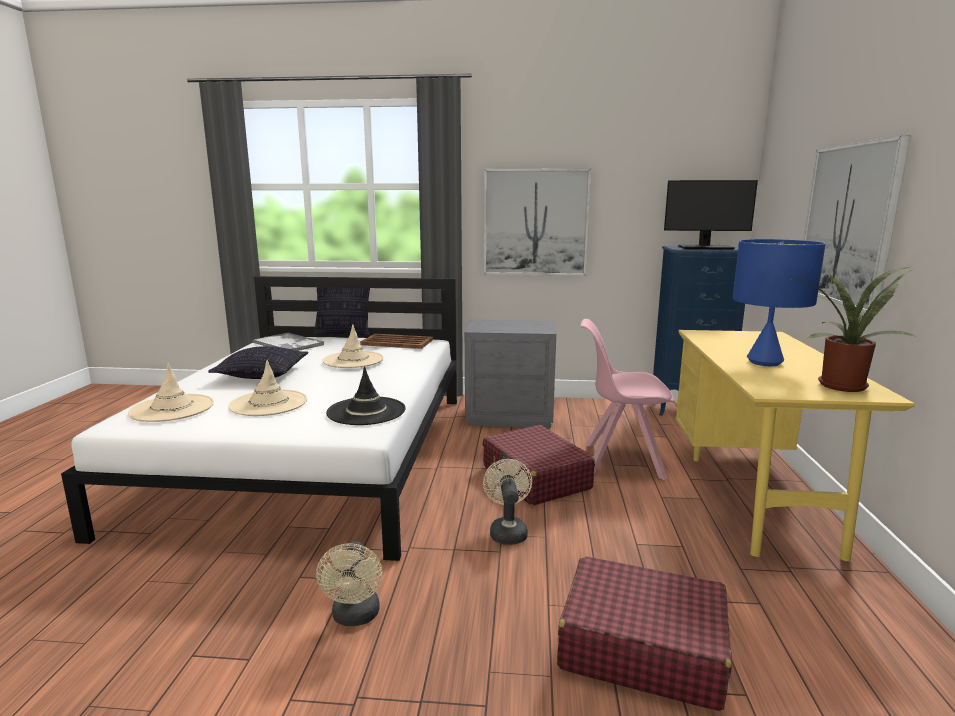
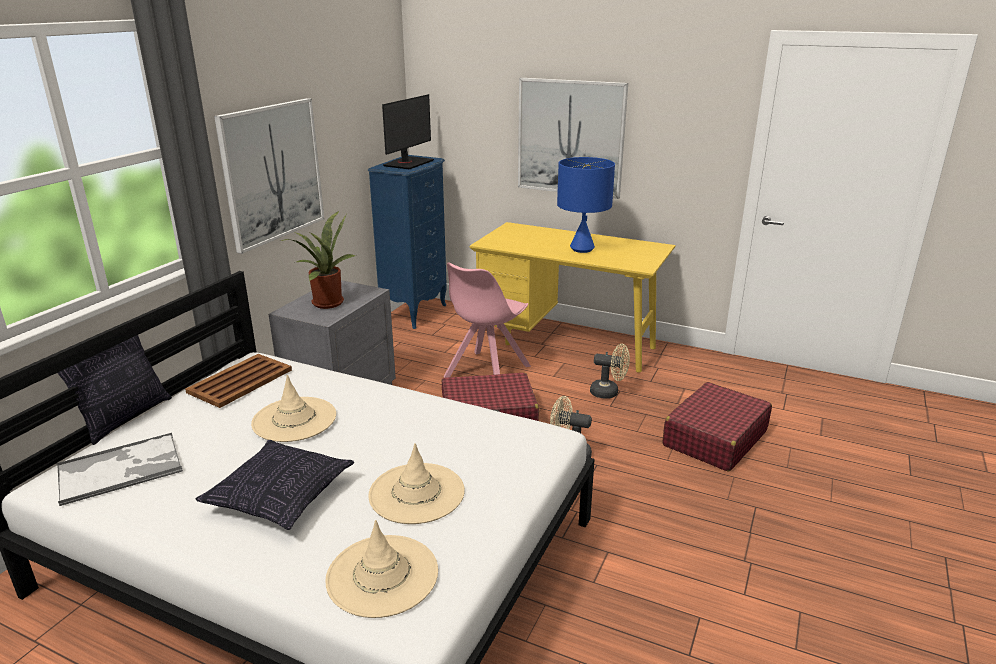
camera: 70 degrees left, 10 degrees up
beige fan [316,541,383,626] -> beige fan moved to [590,344,630,398]
black hat [326,367,406,425] -> none
potted plant [791,267,916,392] -> potted plant moved to [281,211,356,309]

